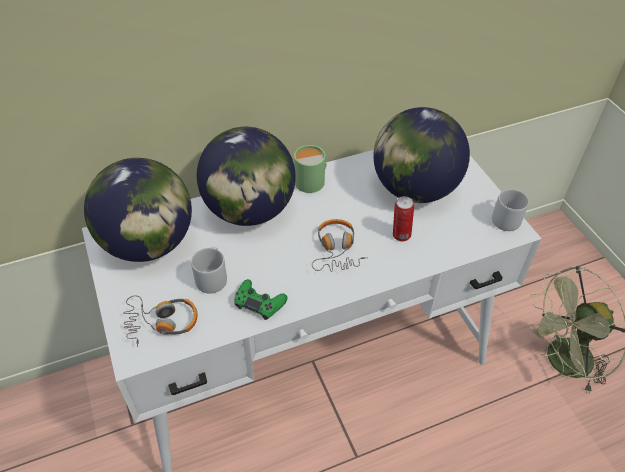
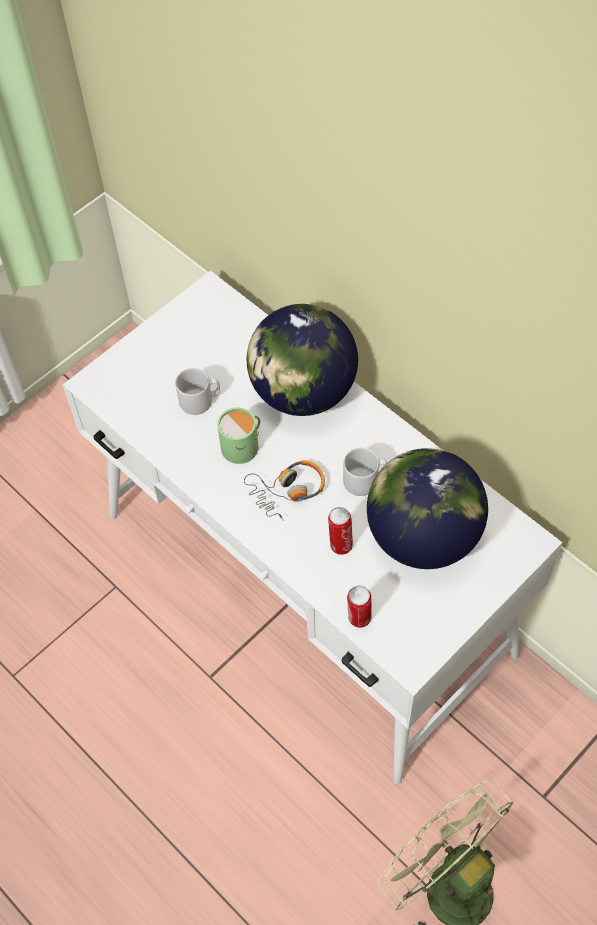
camera: 70 degrees right, 10 degrees up
globe [84,158,192,262] -> none
headphones [123,295,197,347] -> none
green game controller [234,279,288,320] -> none
green mug [294,145,326,193] -> green mug moved to [217,407,260,464]
grey mug [492,189,529,231] -> grey mug moved to [343,448,387,496]
none -> can [347,586,372,628]

